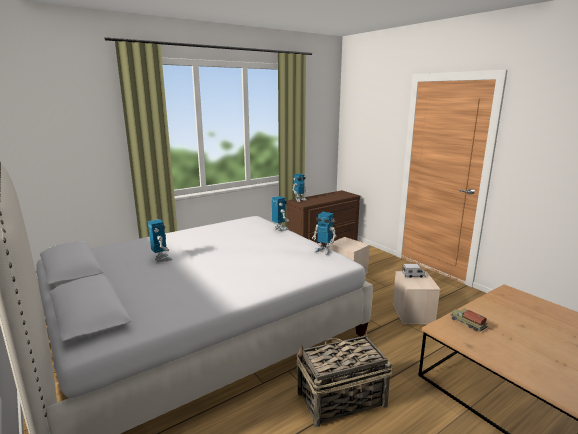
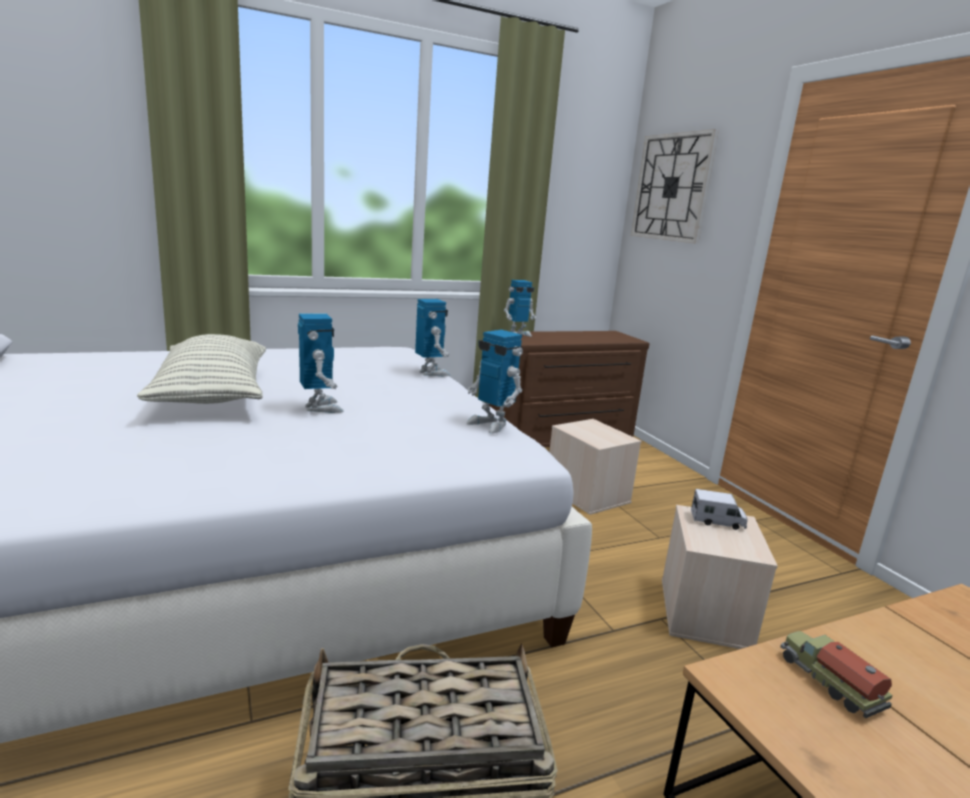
camera: 10 degrees right, 0 degrees up
toy robot [148,219,173,262] -> toy robot moved to [298,314,344,413]
none -> pillow [137,334,266,404]
none -> wall clock [631,129,719,244]

